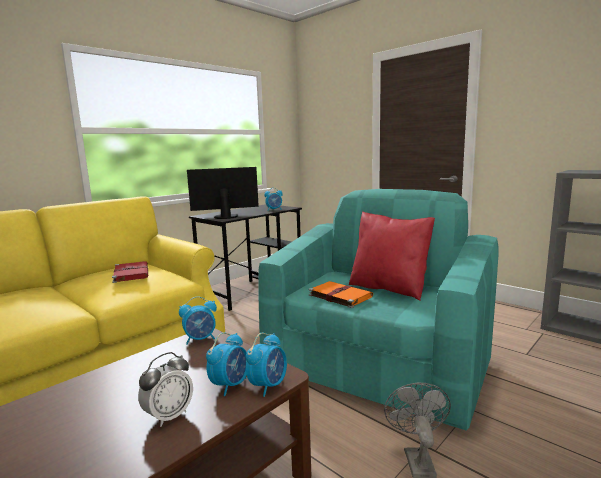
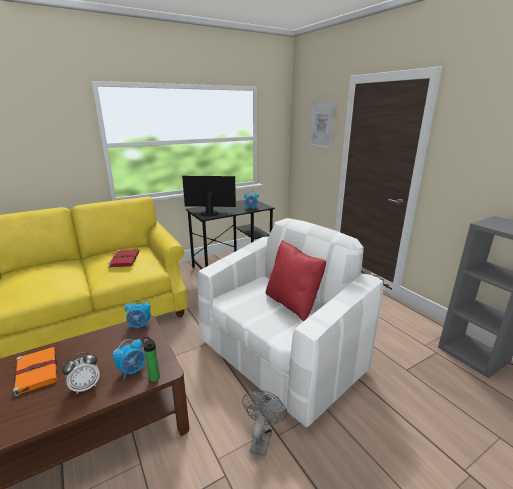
camera: 15 degrees right, 10 degrees up
alarm clock [246,333,287,397] -> bottle [141,336,160,382]
turquoise armchair [258,189,499,431] -> white armchair [198,218,384,427]
orange book [309,281,373,308] -> orange book moved to [13,347,57,397]
none -> picture [309,99,335,150]

